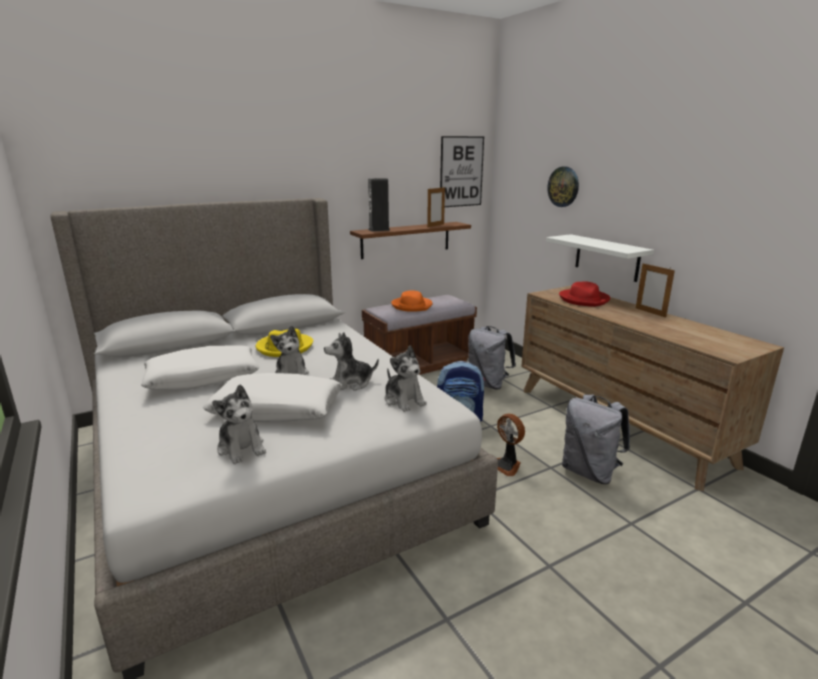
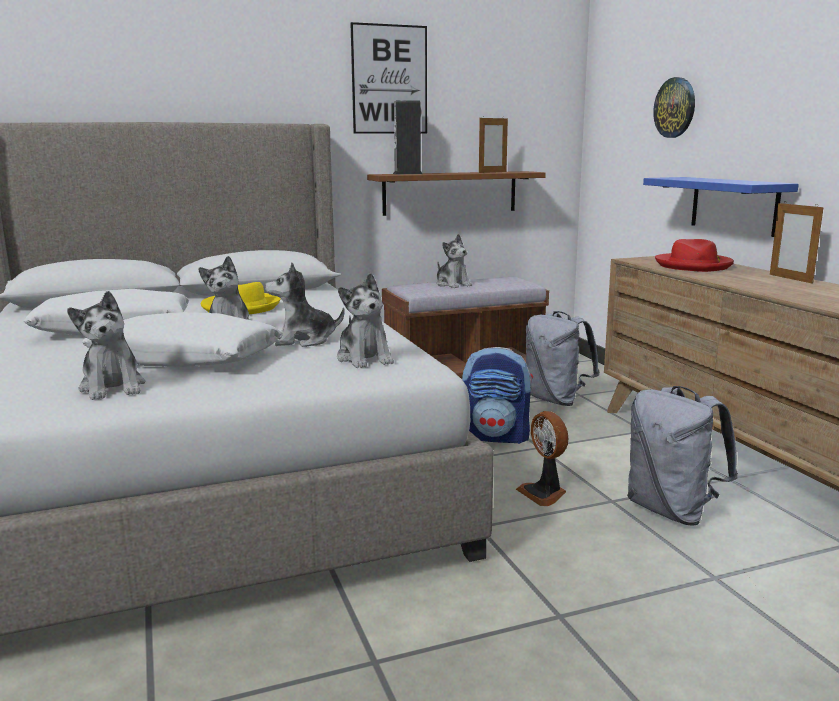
camera: 10 degrees right, 5 degrees down
orange hat [391,290,433,312] -> plush toy [436,234,472,288]
picture [440,136,484,207] -> picture moved to [350,22,427,134]
white shelf [546,234,654,282] -> blue shelf [643,177,799,237]

